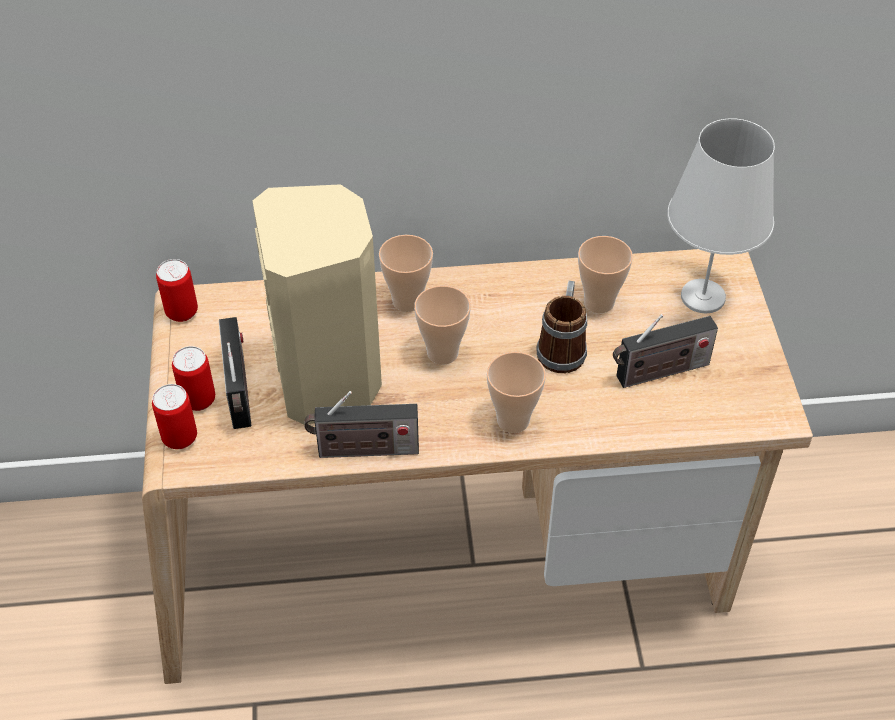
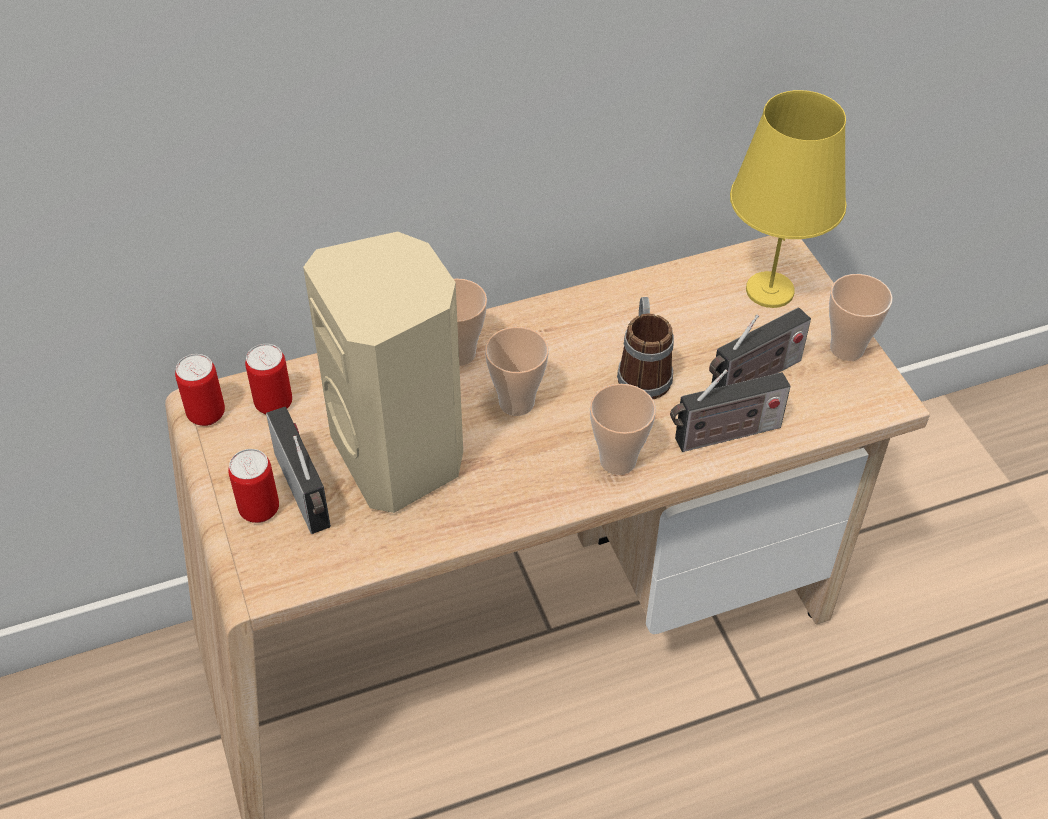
camera: 15 degrees left, 0 degrees up
can [152,384,197,449] -> can moved to [245,344,292,414]
radio [304,391,419,458] -> radio moved to [670,369,791,452]
cup [578,236,633,313] -> cup moved to [829,274,893,361]
white table lamp [667,118,775,314] -> yellow table lamp [730,90,846,308]

